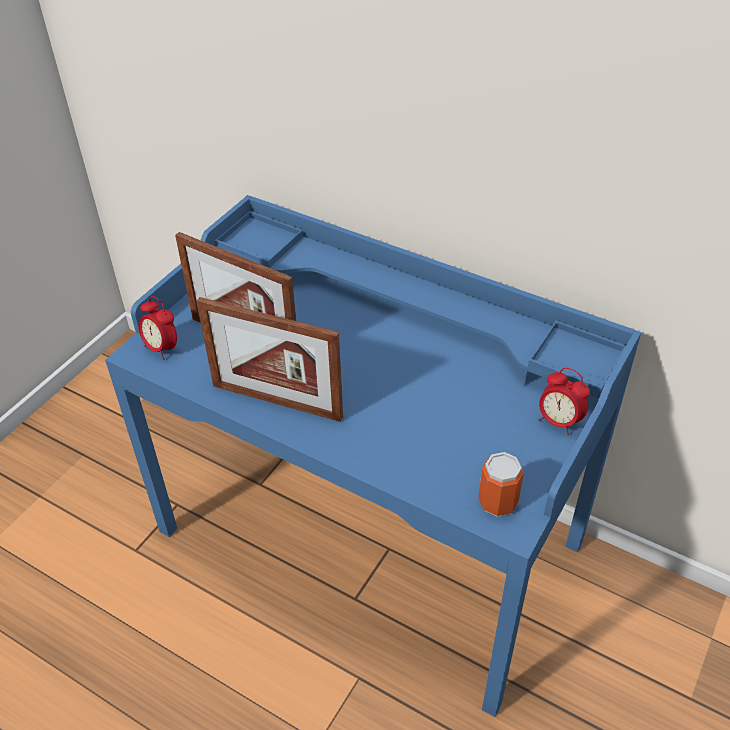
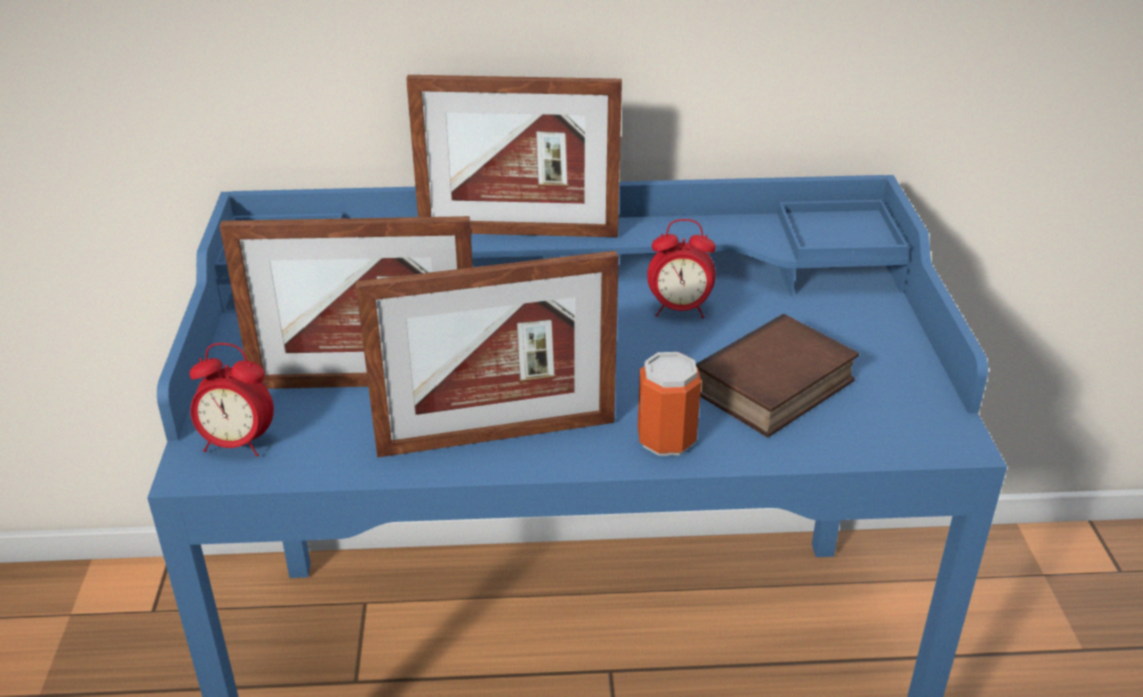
camera: 35 degrees left, 10 degrees down
can [478,452,524,517] -> can moved to [637,352,701,456]
alarm clock [539,368,590,435] -> alarm clock moved to [647,219,716,318]
none -> picture frame [406,75,622,237]
none -> book [696,314,859,437]

